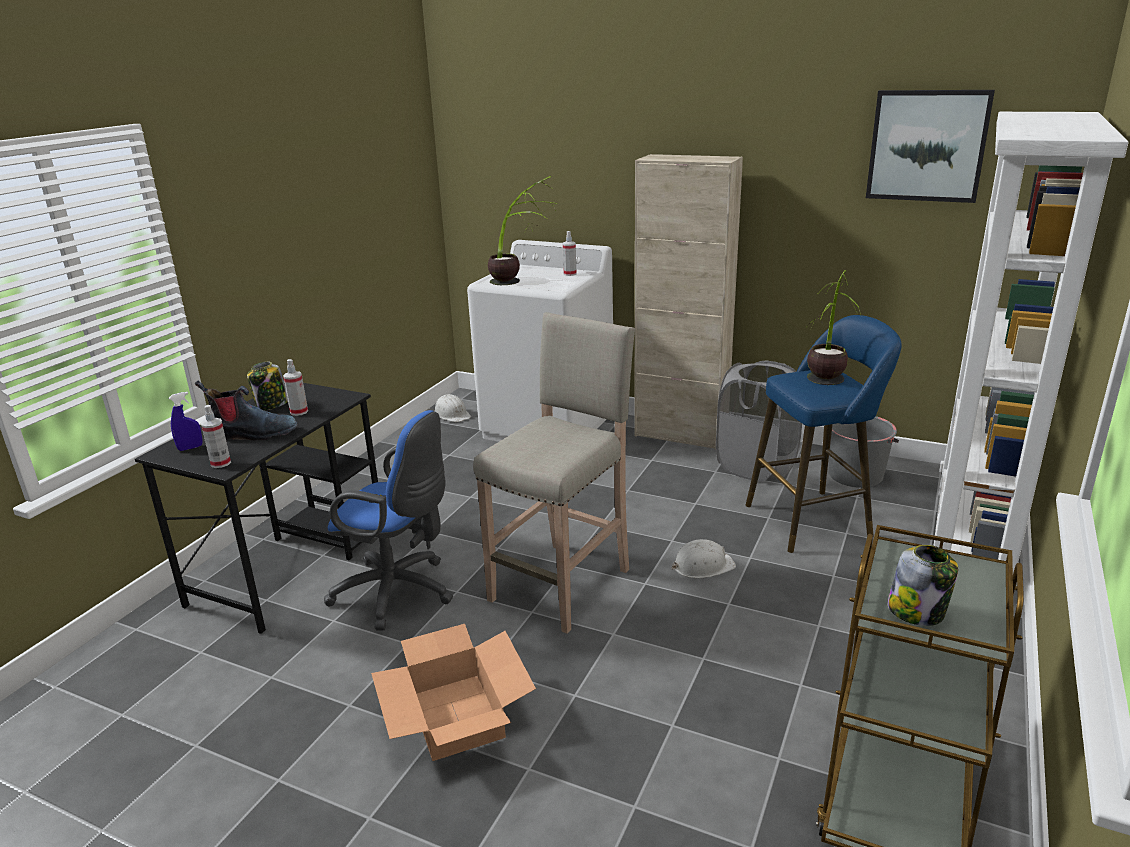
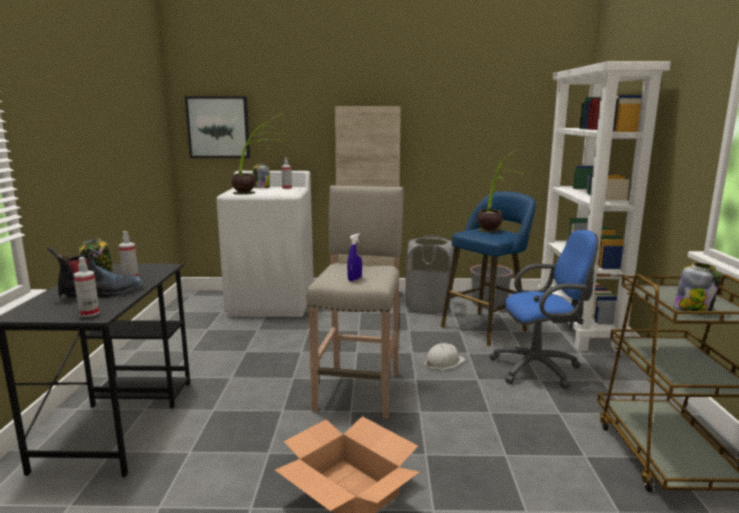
camera: 25 degrees left, 10 degrees down
blue spray bottle [169,392,203,451] -> blue spray bottle moved to [347,233,362,281]
blue office chair [324,410,453,630] -> blue office chair moved to [489,230,599,389]
white hard hat [435,394,471,422] -> none
picture [866,90,995,203] -> picture moved to [185,96,250,158]
none -> jar [253,164,270,188]

